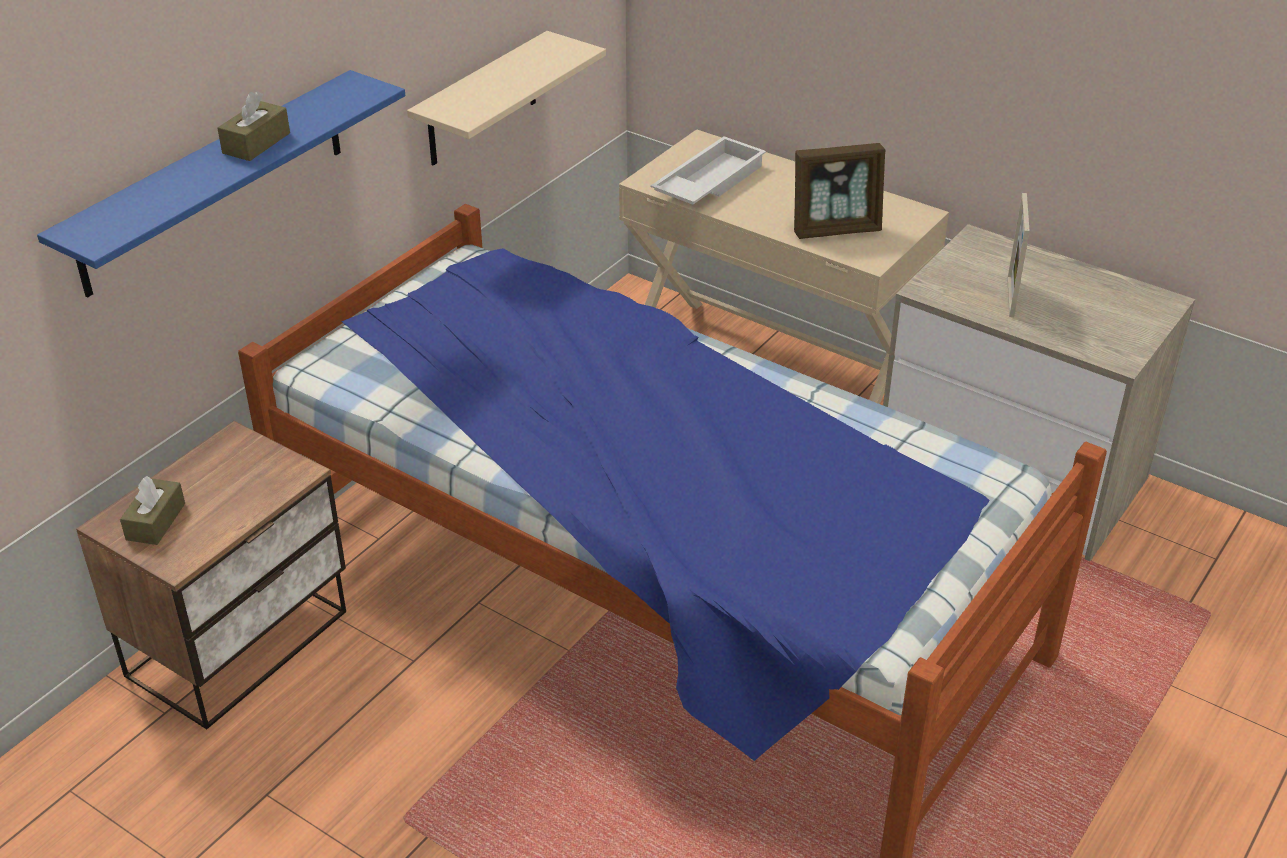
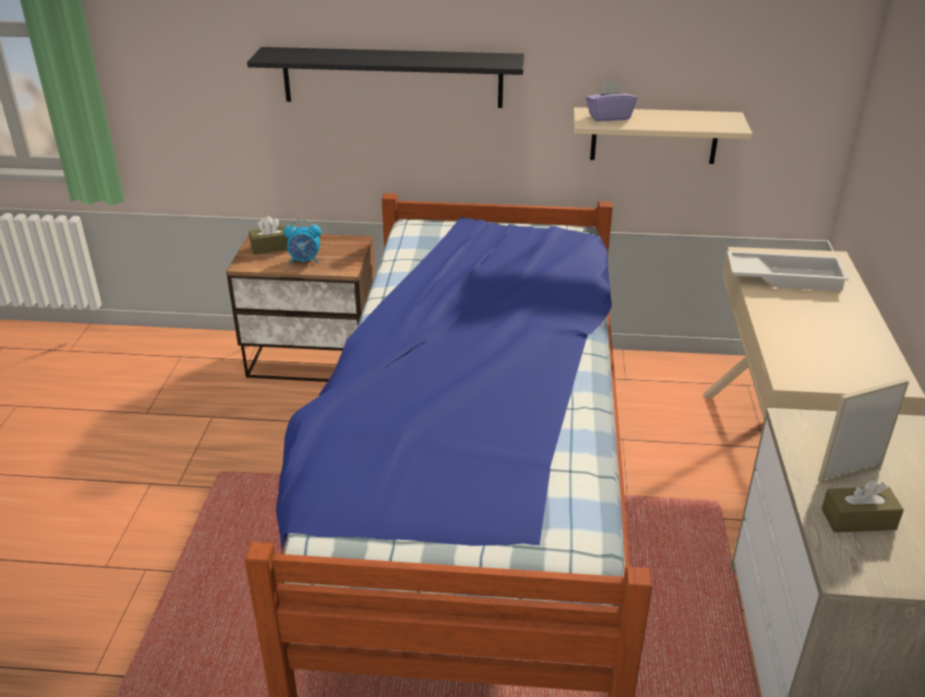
camera: 60 degrees right, 5 degrees down
blue shelf [37,70,405,298] -> black shelf [247,47,525,108]
brown tissue box [217,91,290,161] -> brown tissue box moved to [822,480,904,532]
picture frame [794,143,885,239] -> none
none -> alarm clock [284,219,321,264]
none -> purple tissue box [586,81,637,122]

